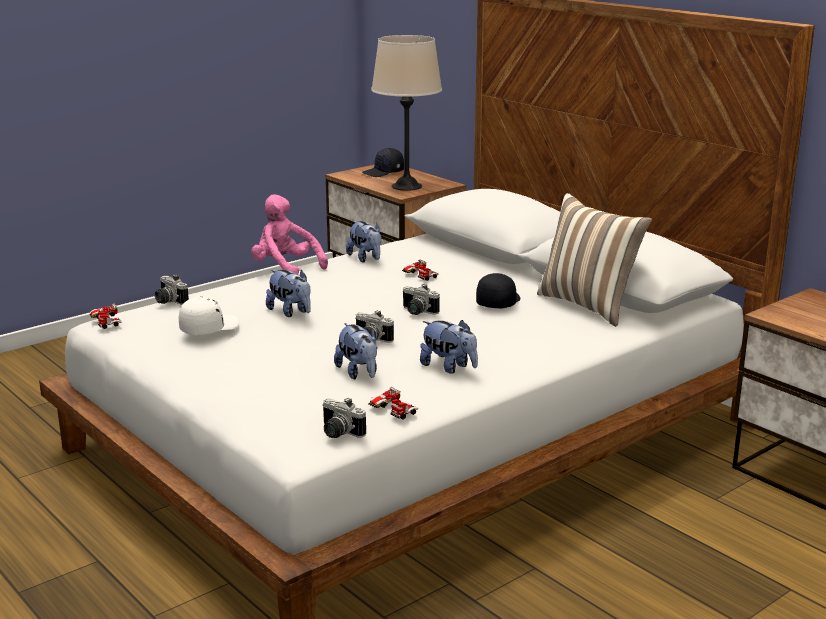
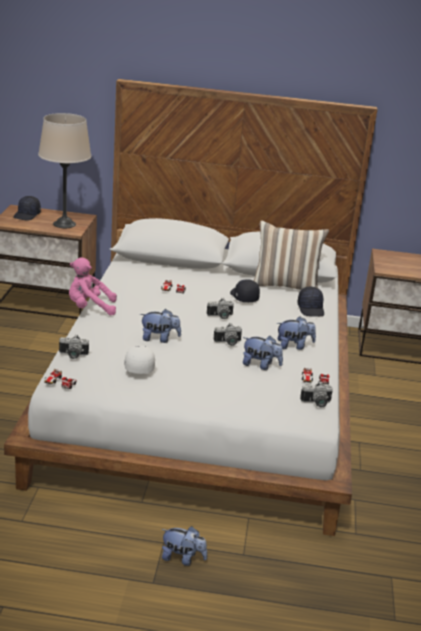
camera: 45 degrees left, 5 degrees up
plush toy [346,221,381,262] -> plush toy moved to [161,526,207,566]
none -> black cap [297,287,324,317]

